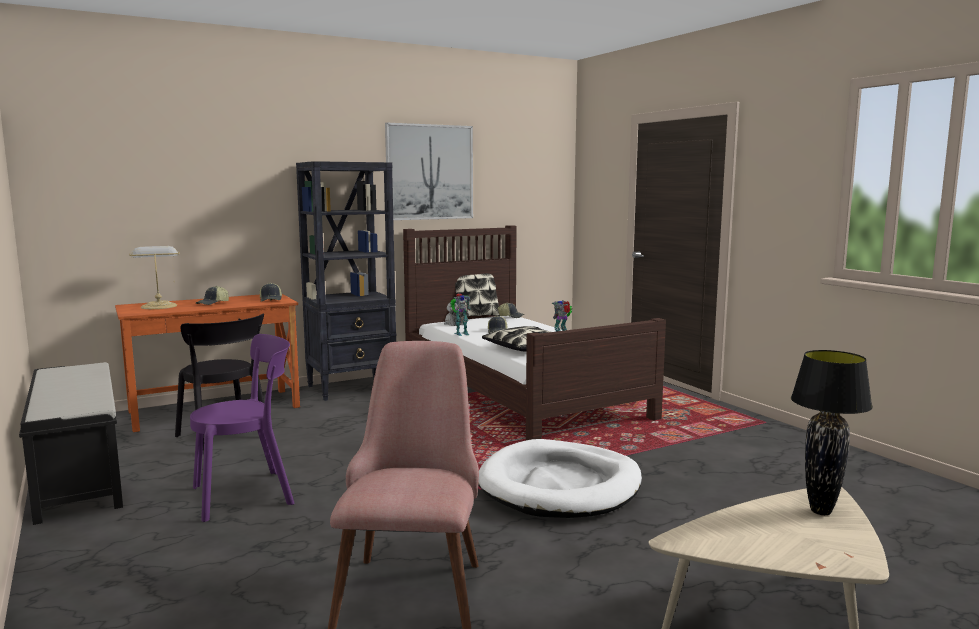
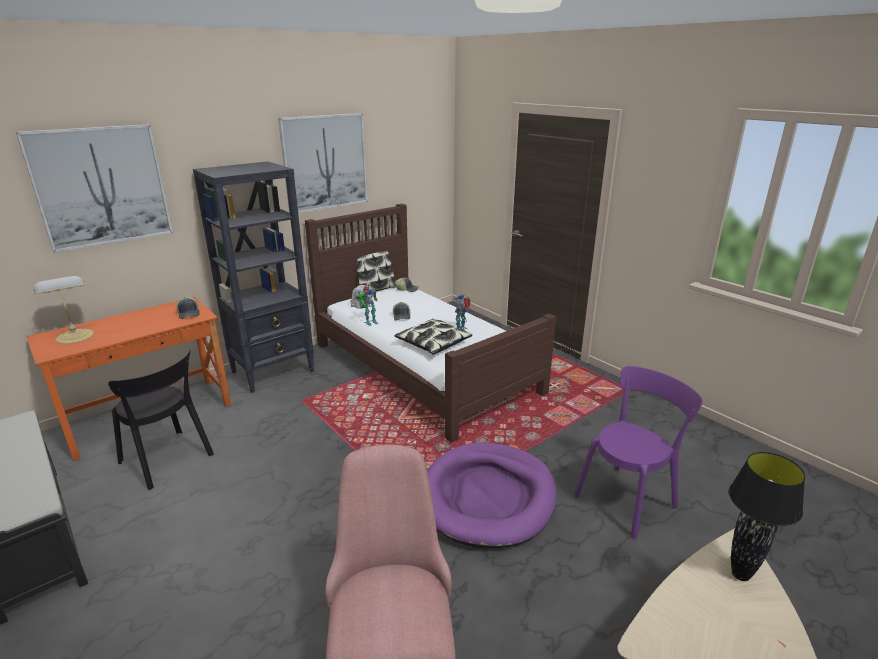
camera: 10 degrees left, 15 degrees up
purple chair [190,334,295,522] -> purple chair moved to [574,366,703,539]
cap [196,286,229,305] -> none
white dog bed [478,439,642,518] -> purple dog bed [427,442,556,548]
none -> picture [16,124,173,253]

